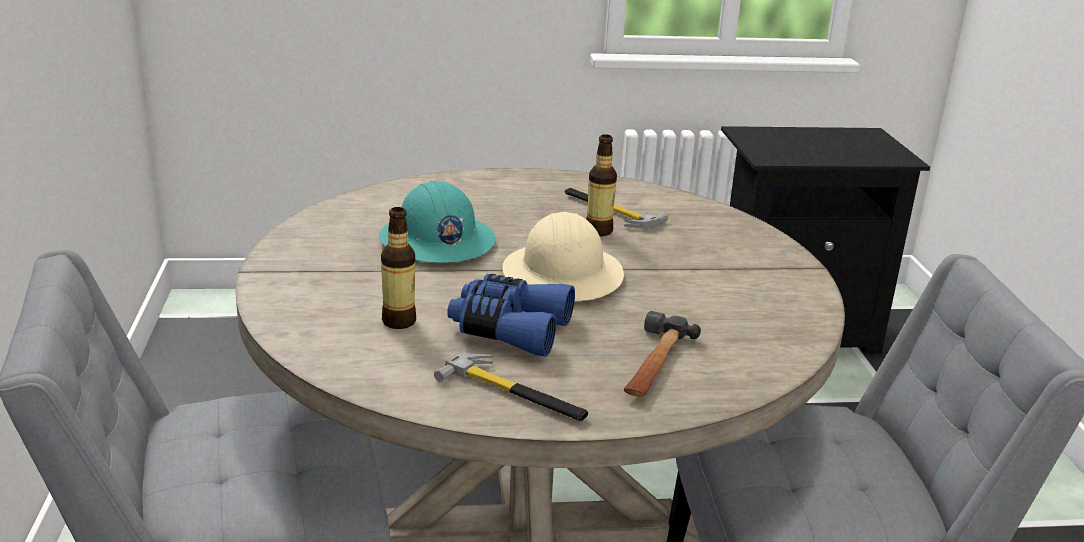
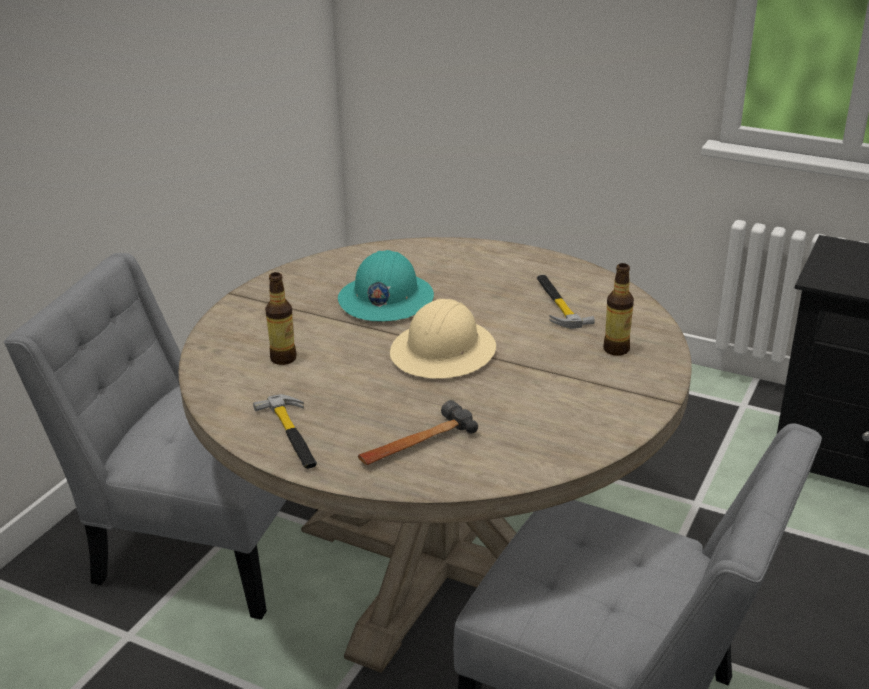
camera: 35 degrees right, 5 degrees up
blue binoculars [447,274,575,357] -> none
bottle [586,134,617,236] -> bottle moved to [603,263,634,356]

